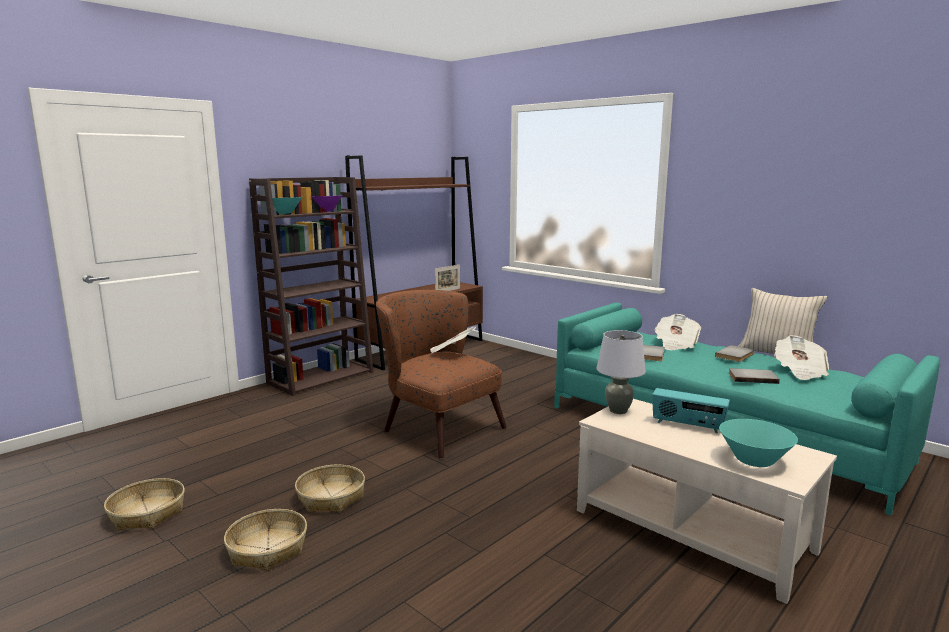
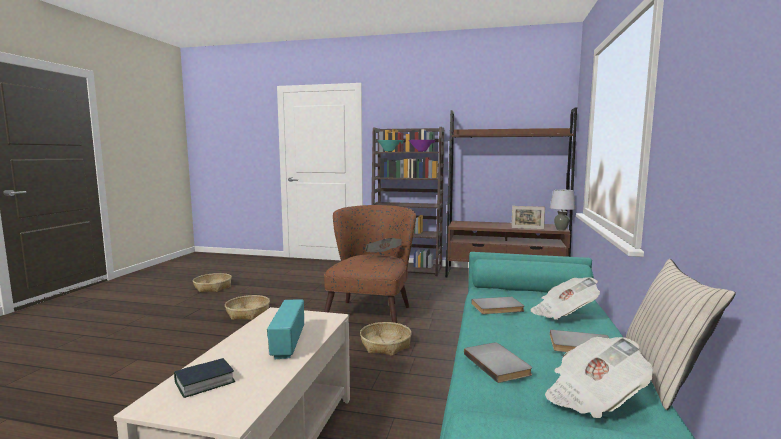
camera: 60 degrees right, 5 degrees down
basket [224,509,307,571] -> basket moved to [360,322,412,356]
grey table lamp [596,330,646,414] -> grey table lamp moved to [550,189,575,231]
turquoise bowl [719,419,798,467] -> book [174,358,236,398]

